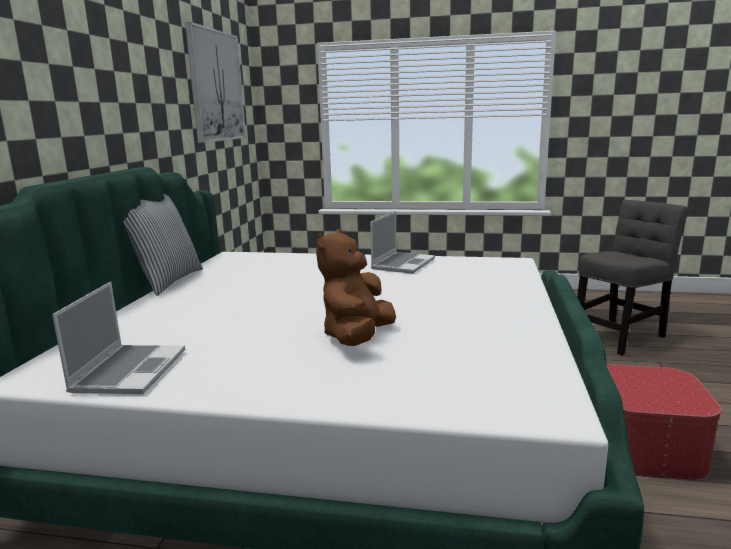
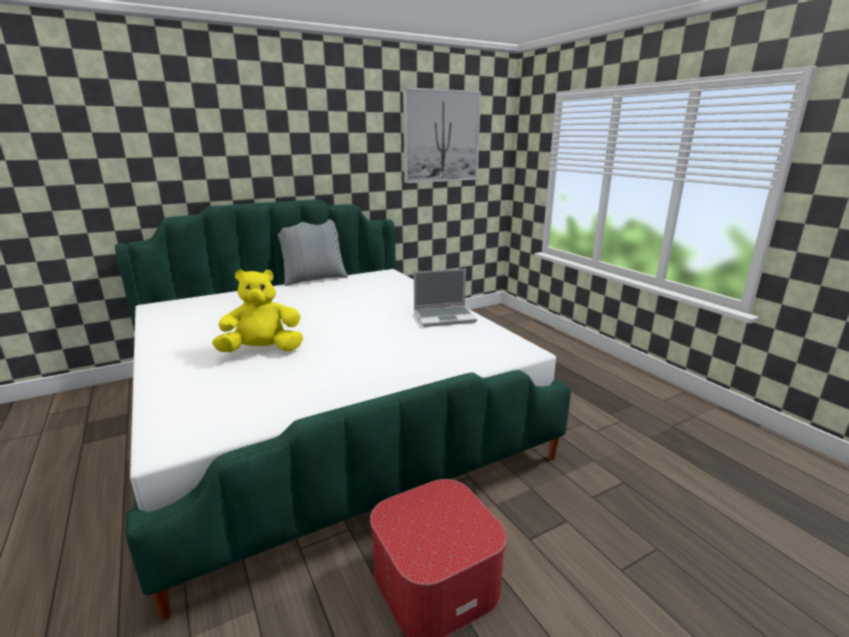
camera: 50 degrees right, 5 degrees up
laptop [52,282,185,394] -> none
brown plush toy [316,229,396,346] -> yellow plush toy [212,270,303,352]
grey chair [577,200,688,355] -> none

